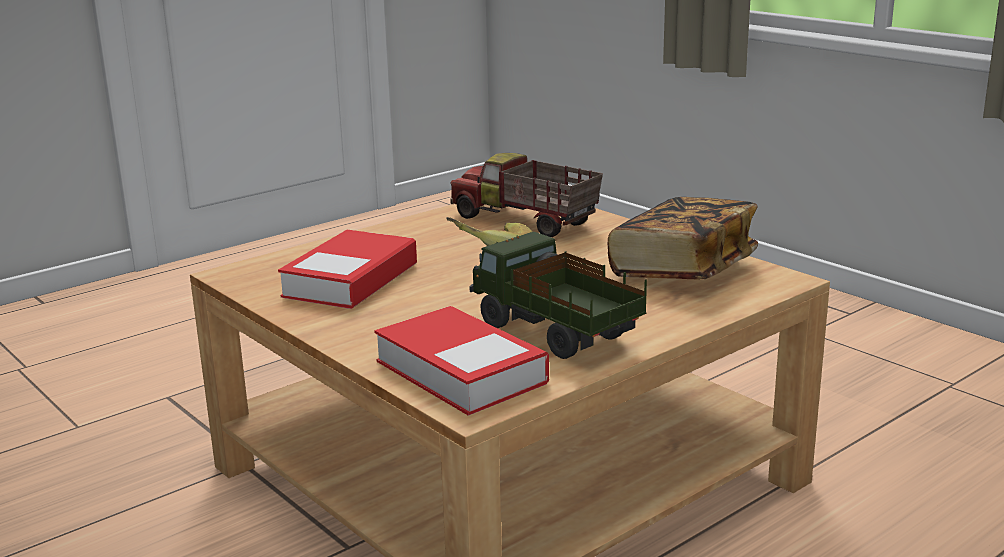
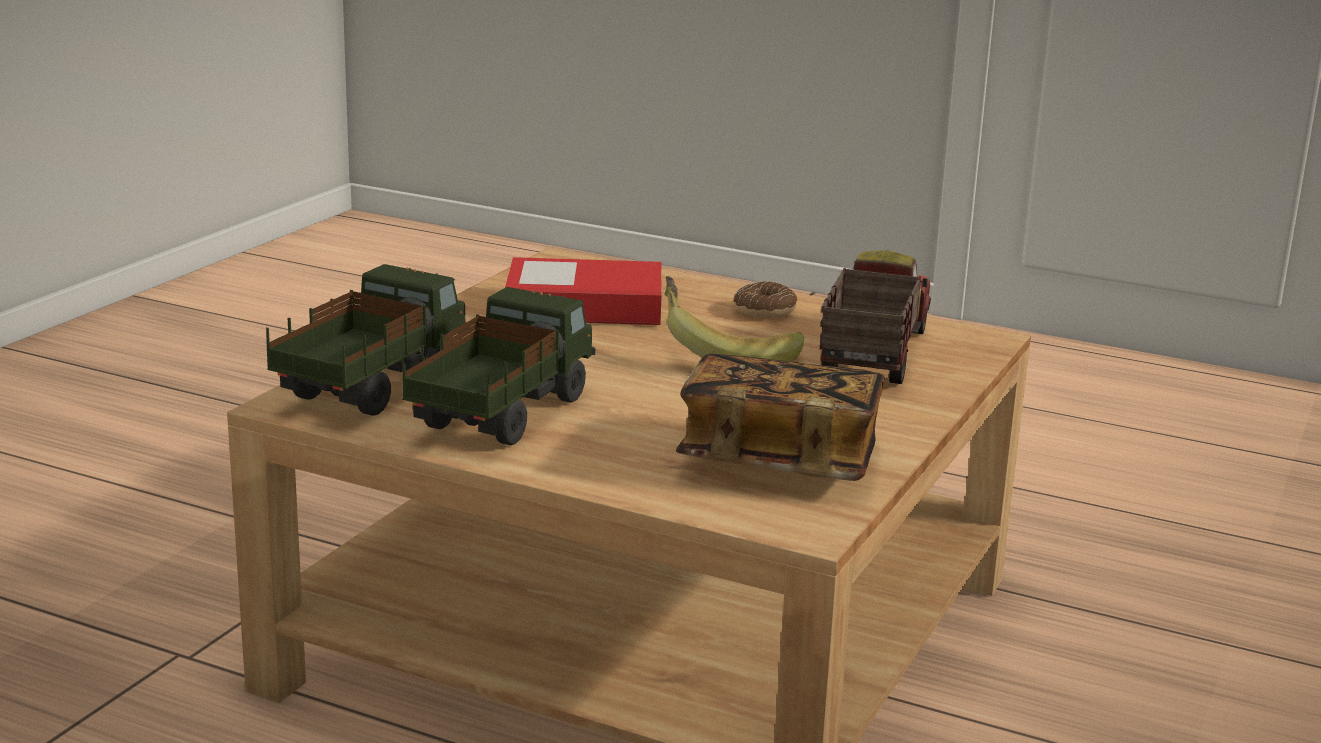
camera: 65 degrees right, 0 degrees up
book [374,306,549,416] -> toy truck [266,264,468,416]
none -> donut [733,281,797,318]

